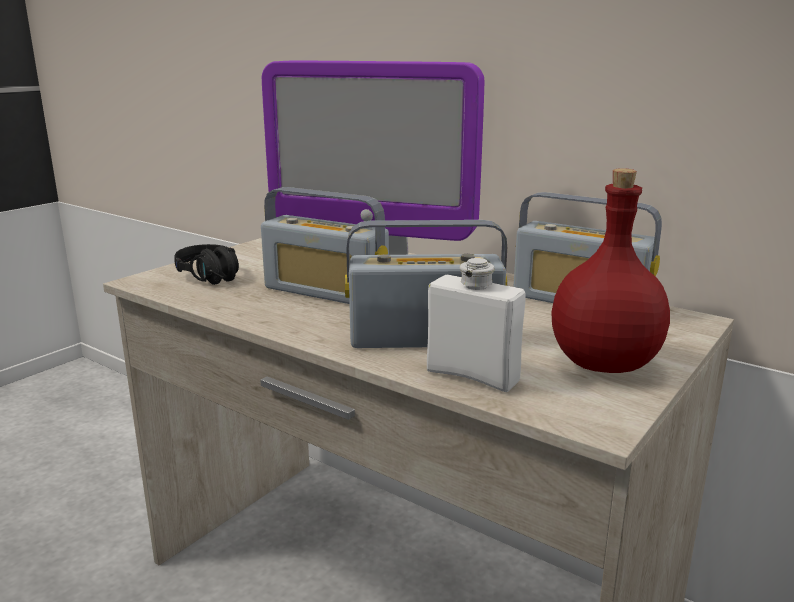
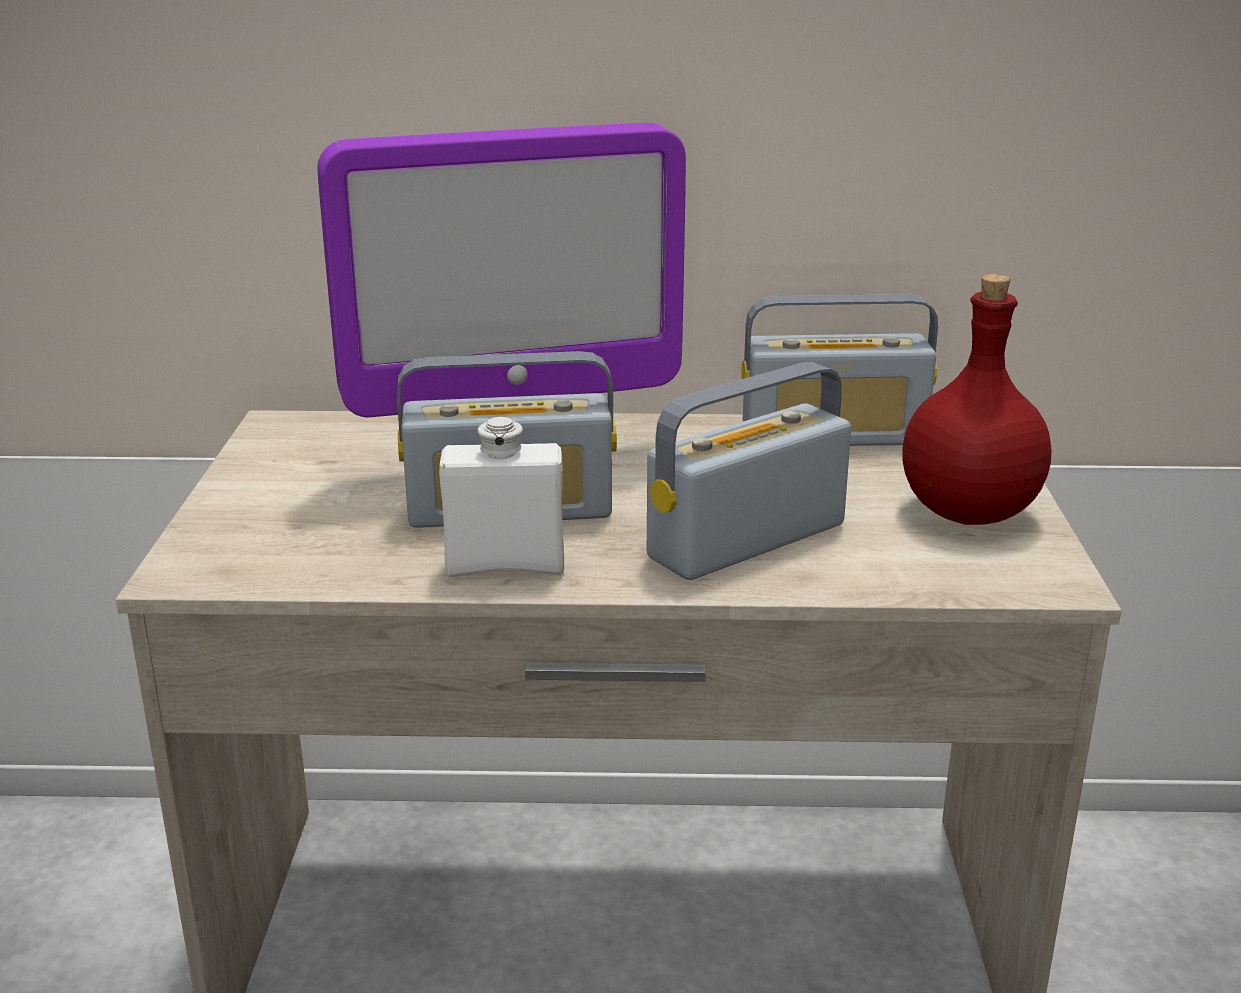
camera: 35 degrees left, 5 degrees up
black headphones [174,244,239,285] -> none
white bottle [427,258,526,392] -> white bottle moved to [439,417,564,577]

